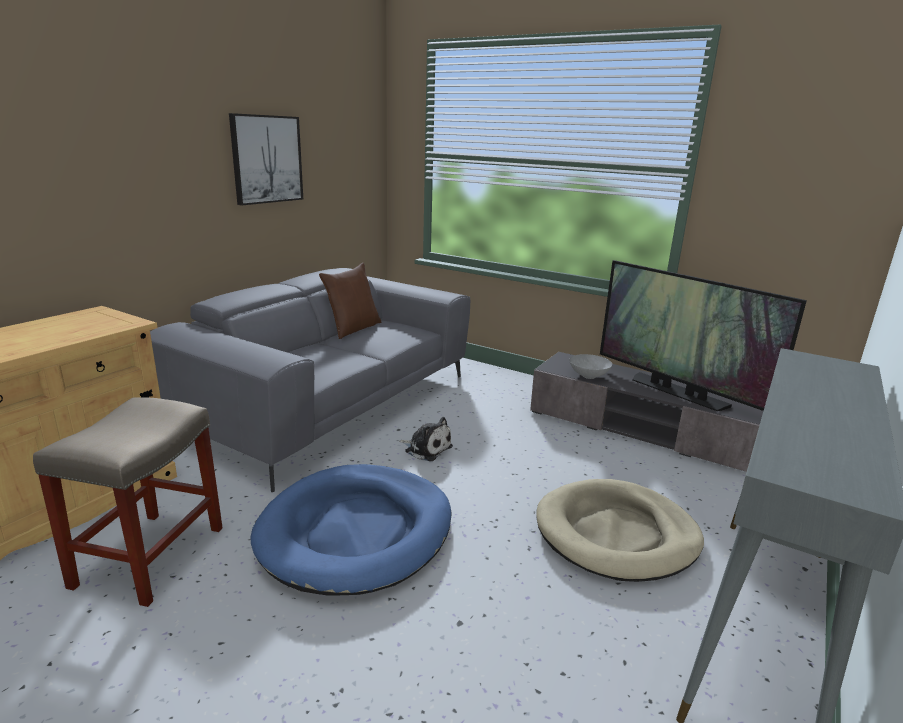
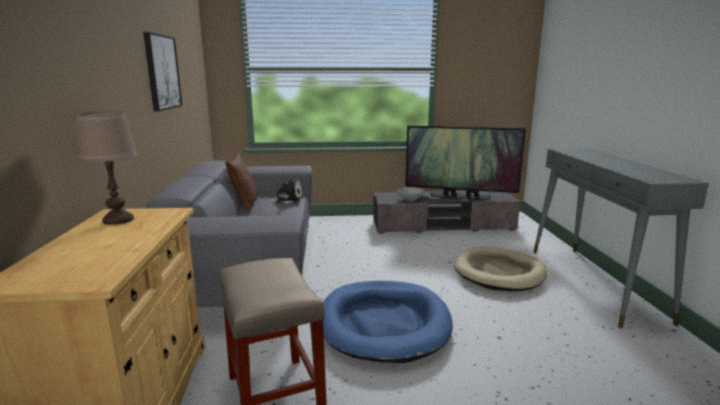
camera: 35 degrees left, 5 degrees down
plush toy [399,417,453,461] -> plush toy moved to [267,178,302,204]
none -> brown table lamp [76,111,137,225]

